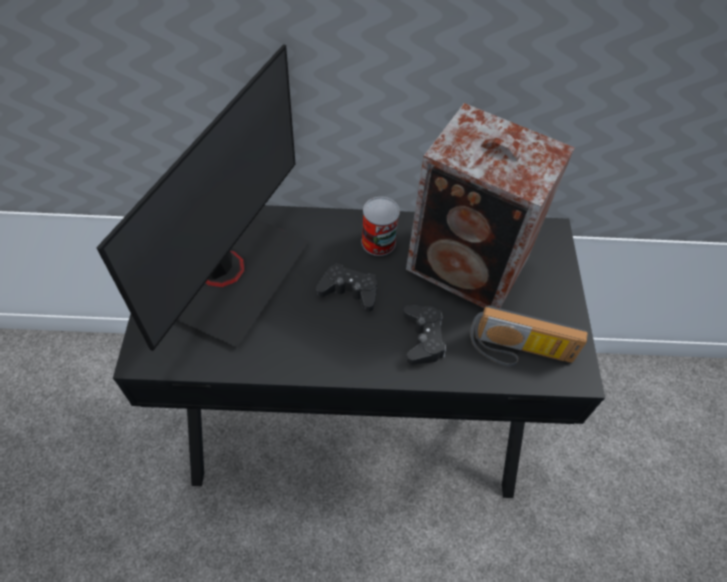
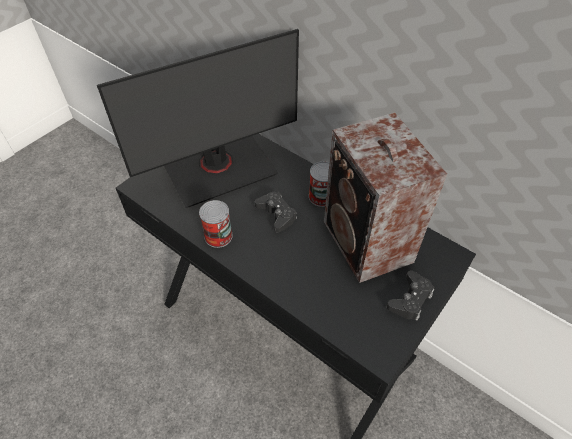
camera: 40 degrees right, 5 degrees down
black game controller [403,305,446,365] -> black game controller moved to [387,270,434,320]
radio [470,306,588,366] -> none
none -> can [199,200,233,248]

